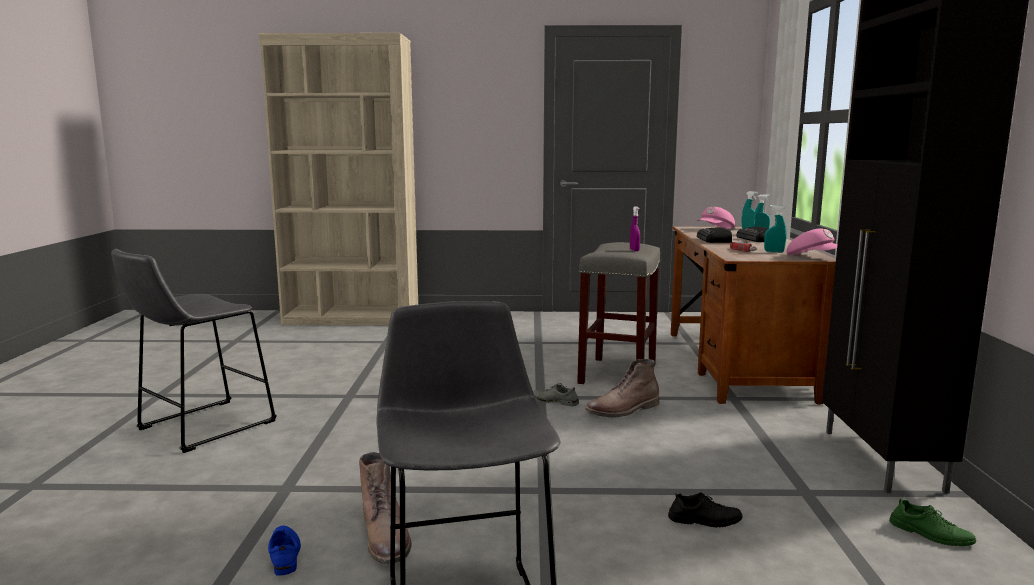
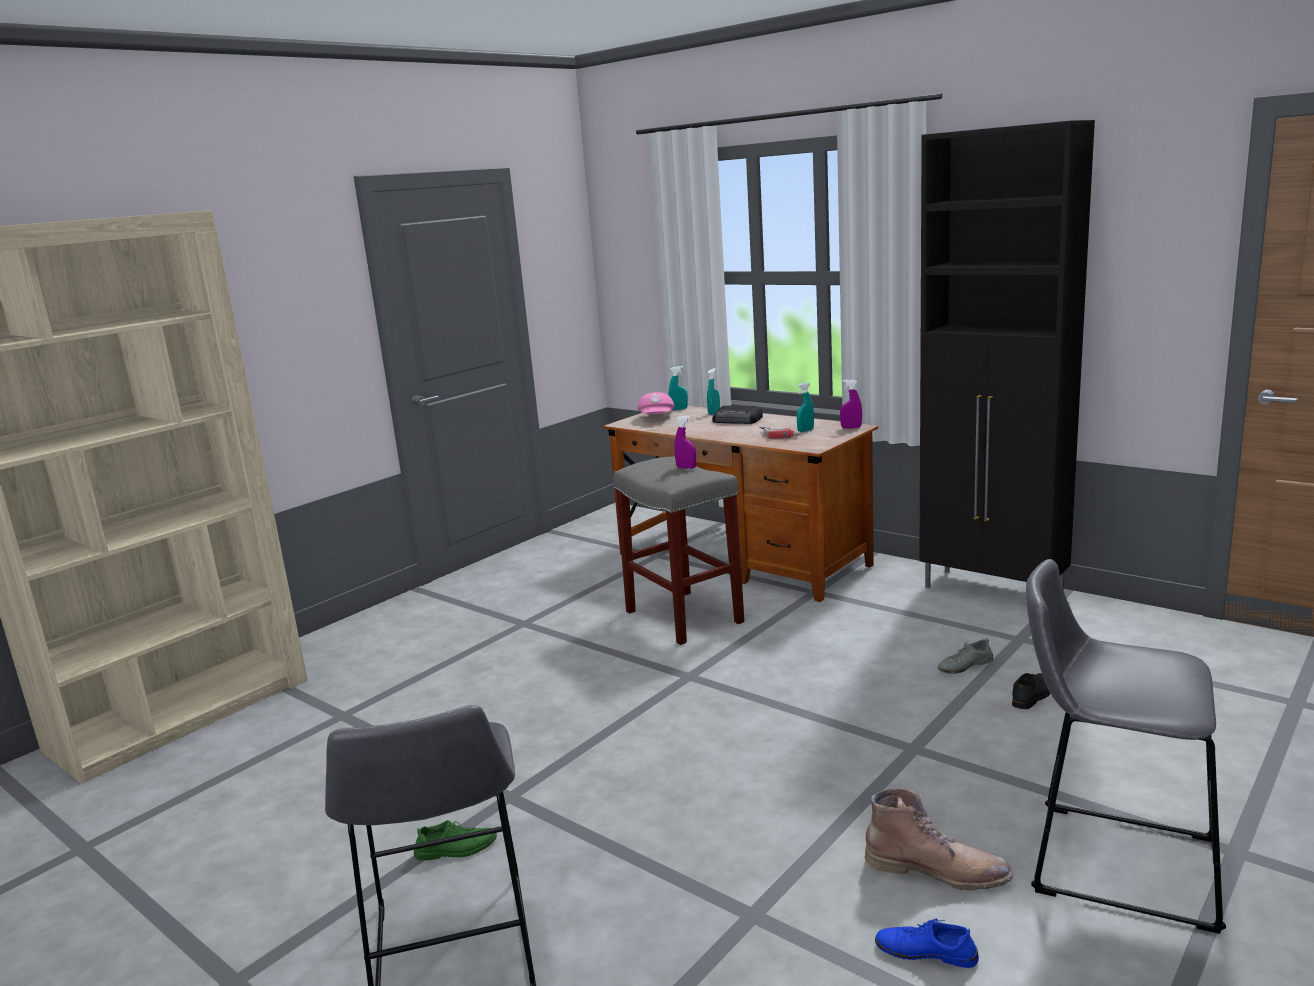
camera: 50 degrees left, 5 degrees up
grey shoe [533,383,579,406] -> grey shoe moved to [938,639,993,674]
brown boot [585,359,659,418] -> none
radio [697,227,732,243] -> none
pink cap [787,228,837,255] -> purple spray bottle [840,379,862,429]
green shoe [889,498,976,546] -> green shoe moved to [414,820,497,861]

